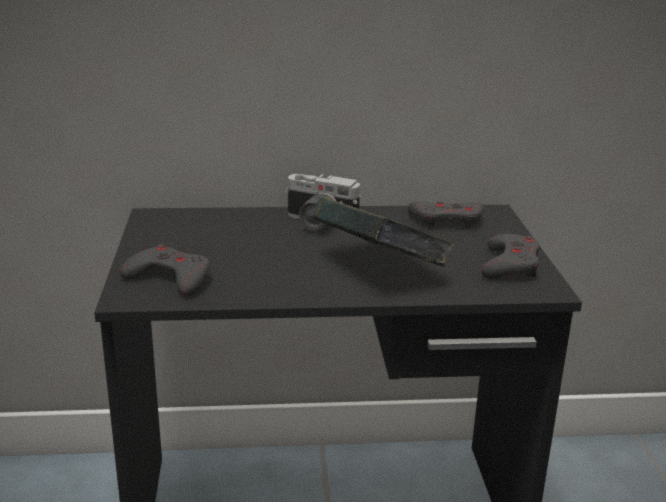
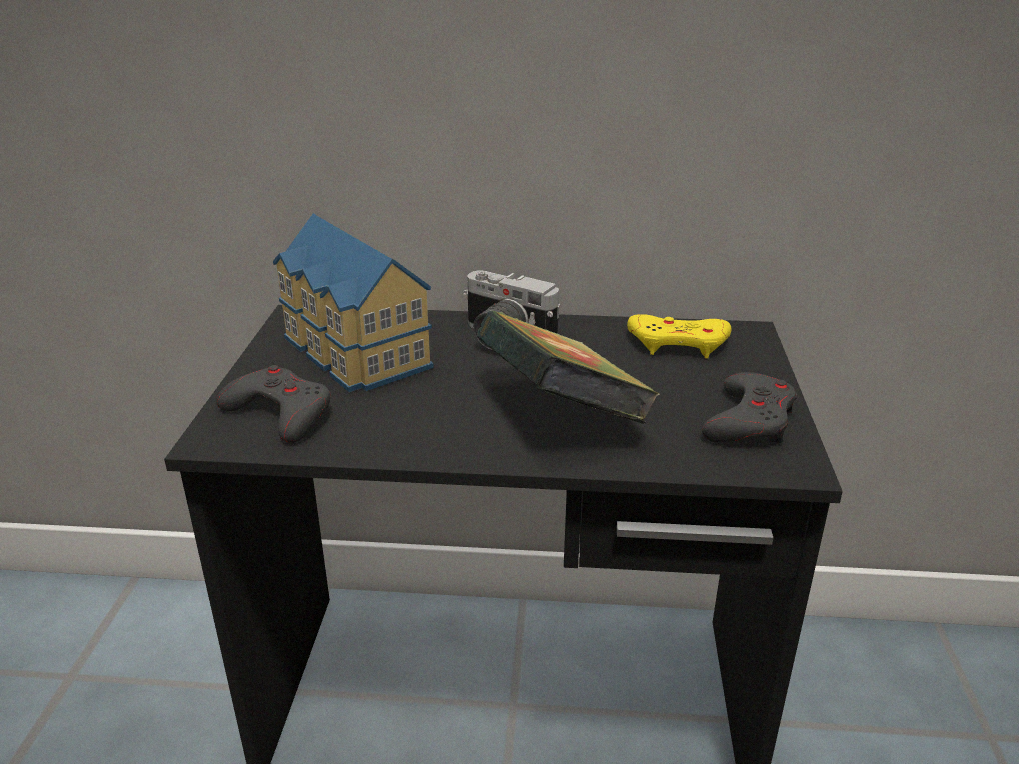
camera: 10 degrees right, 5 degrees up
grey game controller [408,201,484,229] -> yellow game controller [627,314,731,358]
none -> toy house [273,213,434,392]

